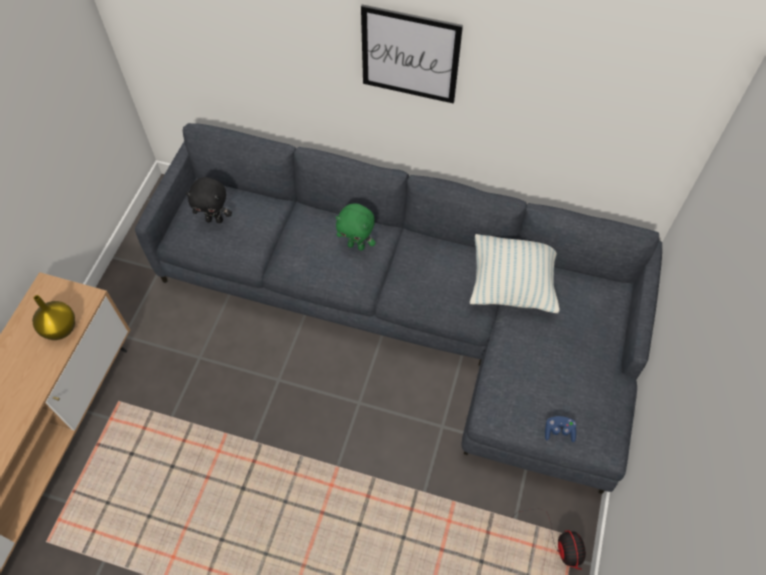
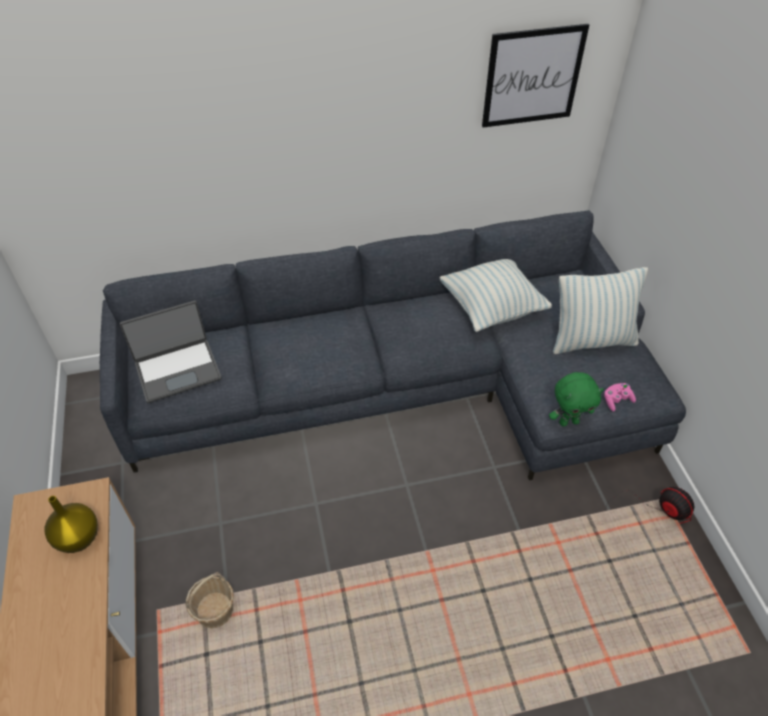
camera: 30 degrees left, 10 degrees down
black plush toy [186,177,232,223] -> laptop [120,301,222,403]
green plush toy [336,204,376,251] -> green plush toy moved to [549,372,604,426]
picture [361,4,463,104] -> picture moved to [482,24,589,128]
blue game controller [545,416,576,442] -> pink game controller [604,383,636,412]
none -> basket [185,572,234,628]
none -> pillow [553,267,648,354]

